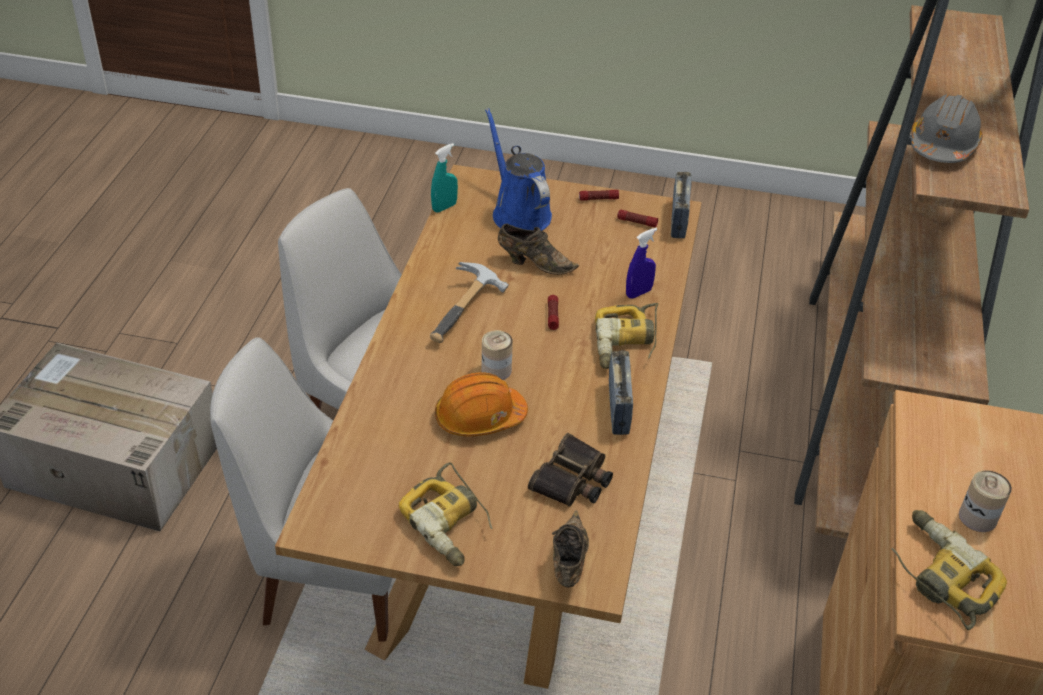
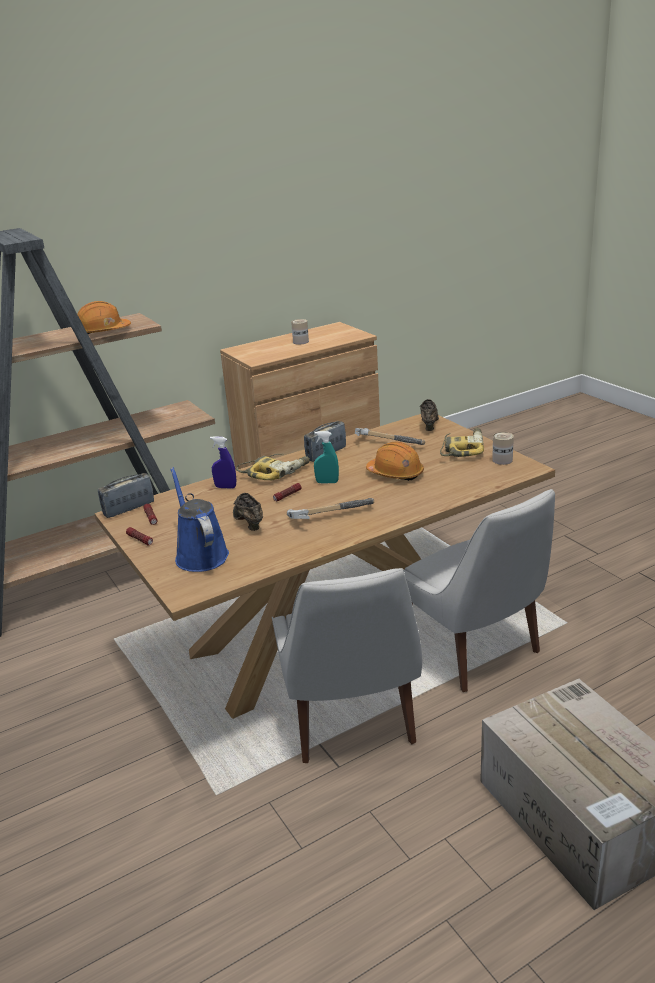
camera: 130 degrees left, 15 degrees down
turquoise spray bottle [431,143,458,213] -> turquoise spray bottle moved to [314,431,339,483]
can [481,330,513,380] -> can moved to [492,432,514,465]
blue watering can [485,108,552,231] -> blue watering can turned 135 degrees clockwise [170,467,229,572]
binoculars [528,433,613,506] -> hammer [355,428,425,445]
brown shoe [552,510,589,588] -> brown shoe turned 135 degrees clockwise [419,399,439,431]
power drill [892,510,1007,630] -> none
grey hard hat [911,94,983,163] -> orange hard hat [77,301,131,334]

